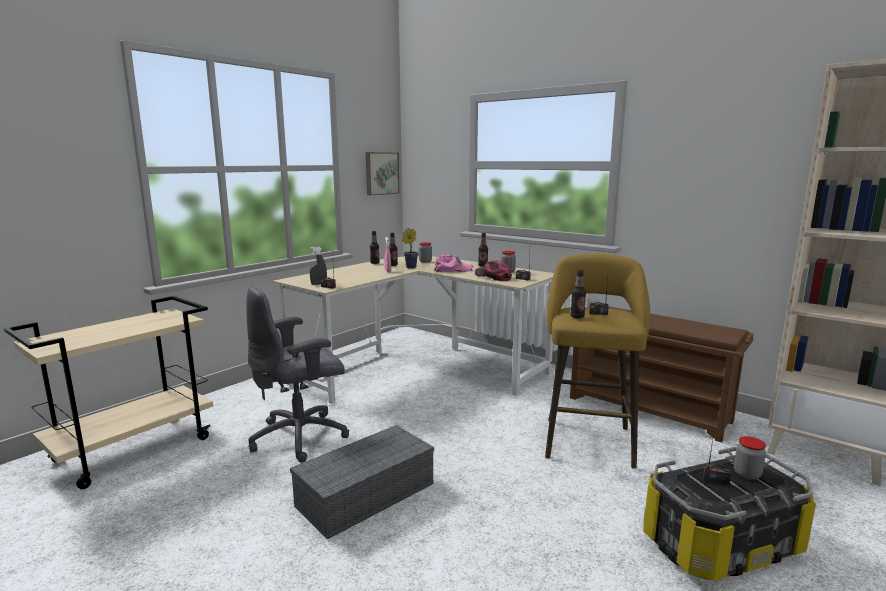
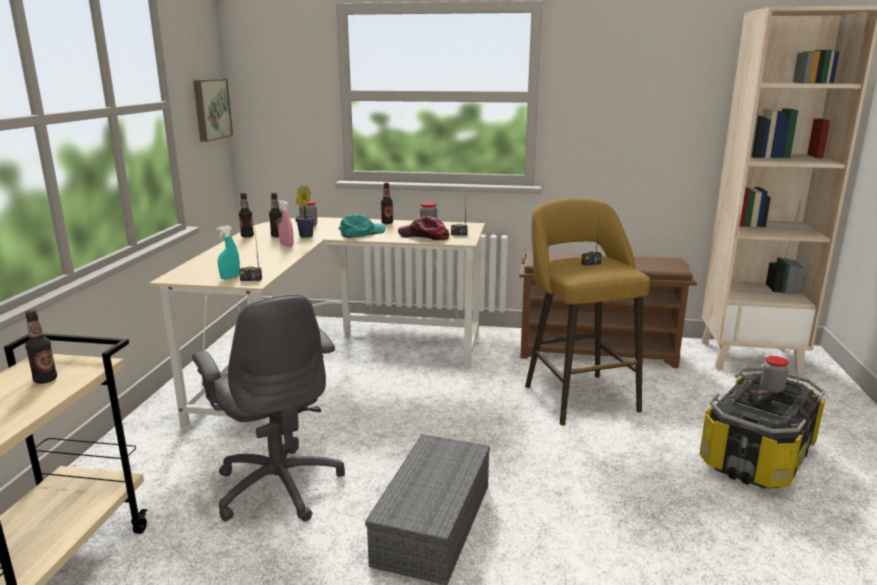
camera: 30 degrees left, 5 degrees up
grey office chair [246,285,349,463] -> grey office chair turned 60 degrees counterclockwise [192,294,345,522]
grey spray bottle [310,247,327,285] -> turquoise spray bottle [217,226,240,280]
pink cap [435,254,473,272] -> turquoise cap [339,214,386,238]
bottle [571,270,586,318] -> bottle moved to [25,310,57,384]

